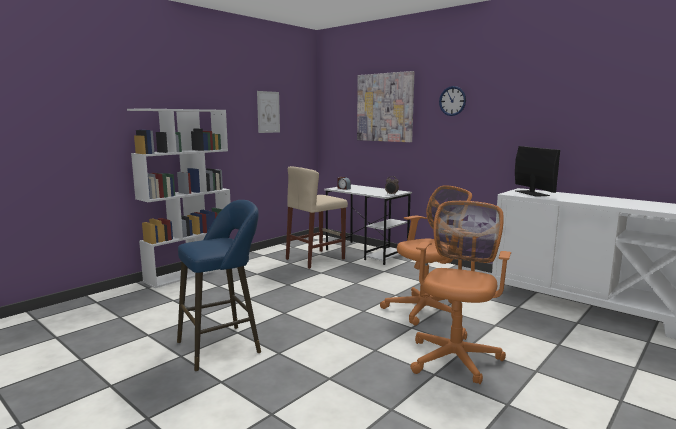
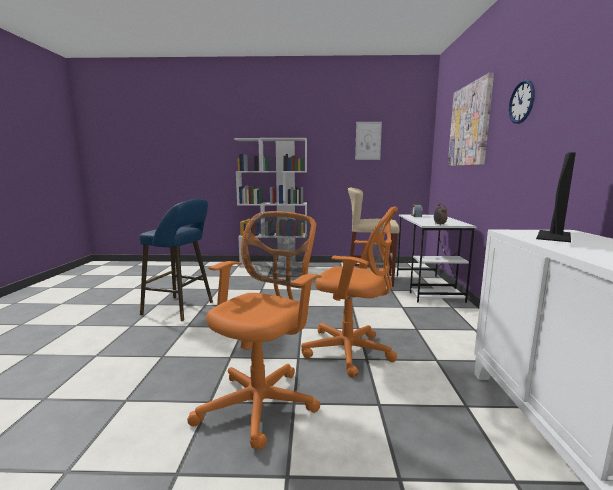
camera: 50 degrees right, 0 degrees up
orange office chair [410,201,512,384] -> orange office chair turned 45 degrees counterclockwise [187,211,322,450]

